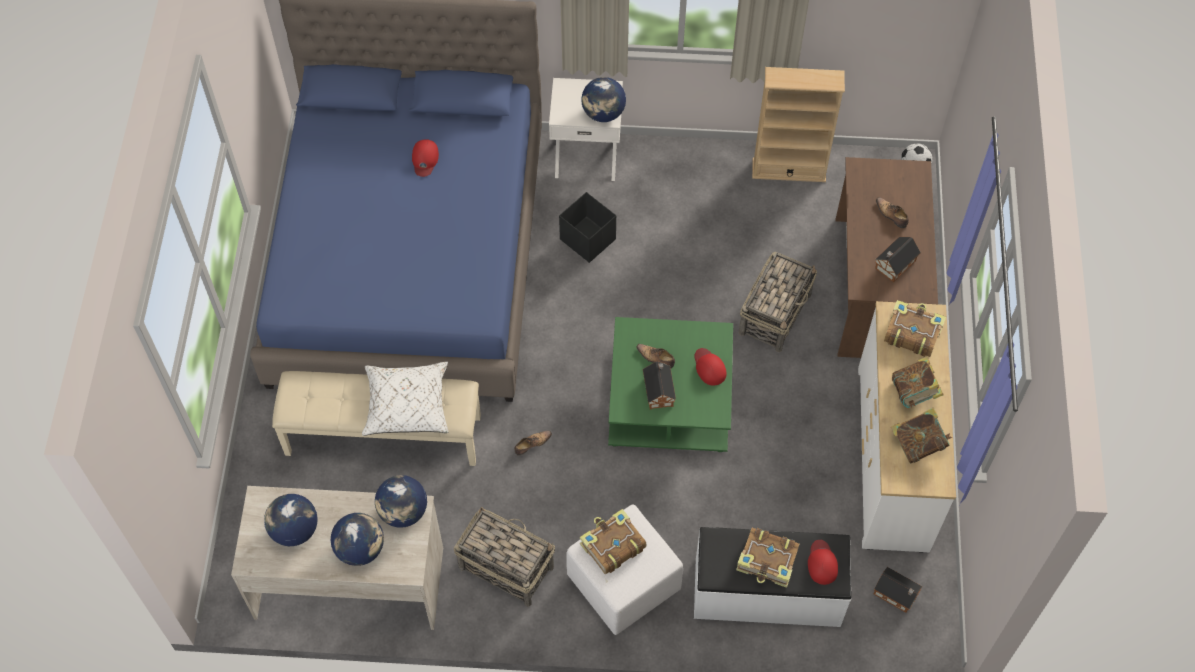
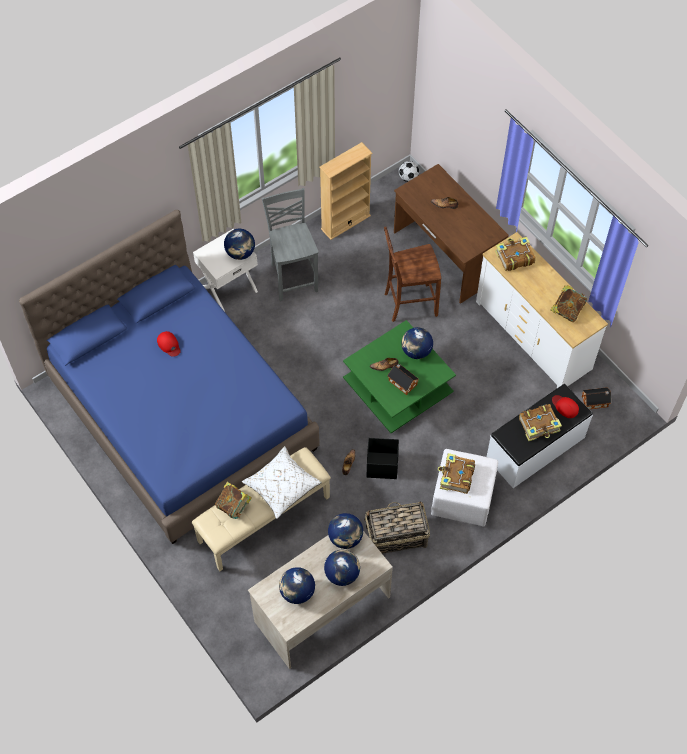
camera: 40 degrees left, 0 degrees up
black storage box [559,192,616,263] -> black storage box moved to [366,438,399,479]
red cap [694,348,727,386] -> globe [401,327,433,359]
basket [739,252,817,352] -> brown chair [384,227,441,322]
toy house [875,237,921,282] -> none
book [892,357,944,408] -> book moved to [215,482,252,519]
none -> grey chair [262,188,319,301]

